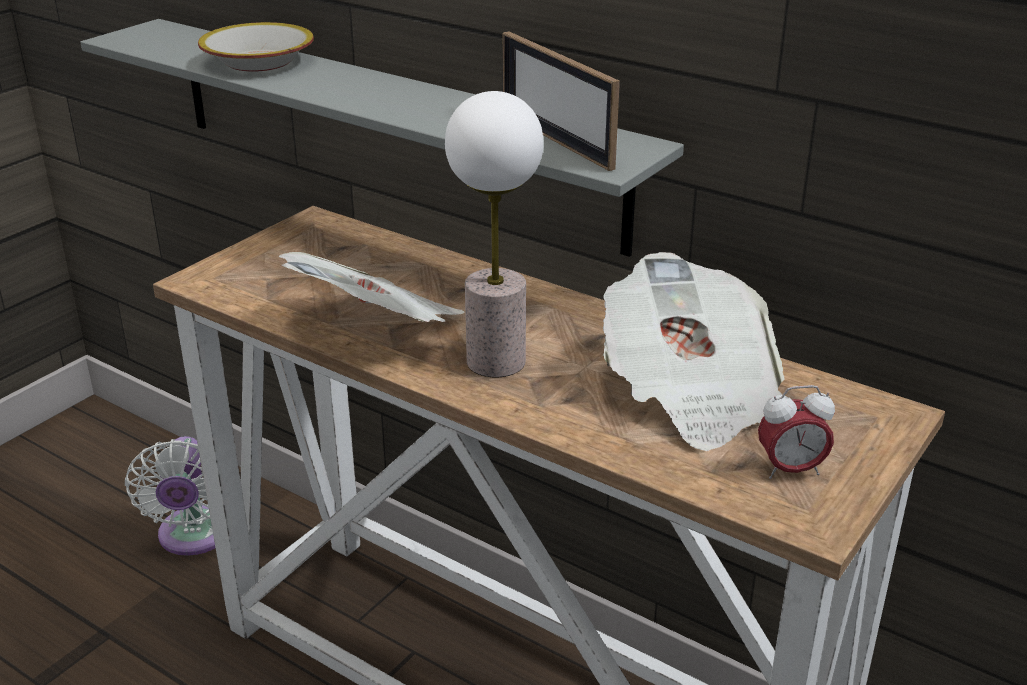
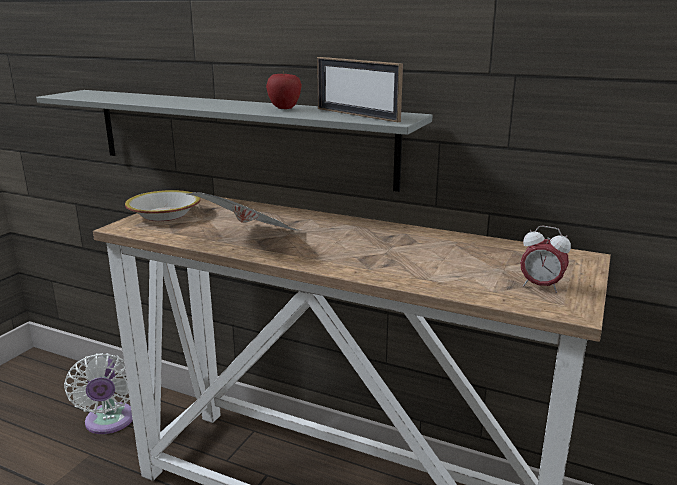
camera: 10 degrees left, 10 degrees down
bowl [198,22,314,72] -> bowl moved to [125,190,201,221]
table lamp [445,91,544,377] -> none
newspaper [603,252,785,451] -> none
alarm clock [758,385,835,479] -> alarm clock turned 45 degrees clockwise [520,226,571,293]
none -> apple [266,71,302,109]

